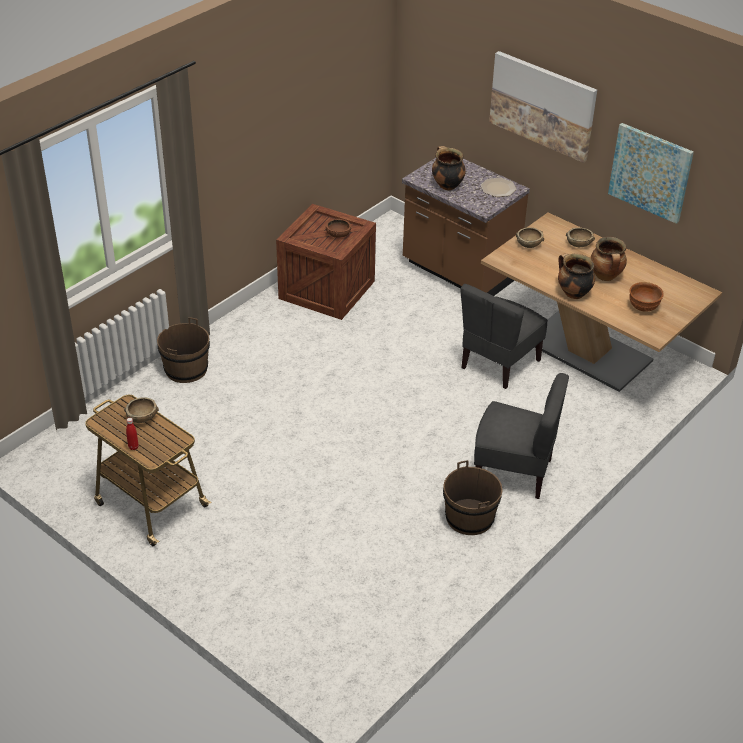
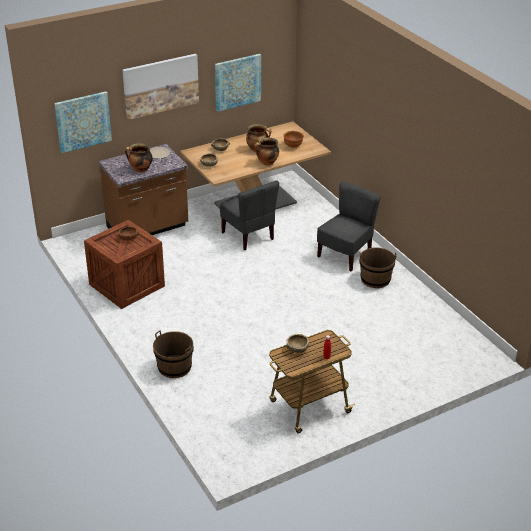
camera: 70 degrees left, 5 degrees down
none -> picture [54,92,112,153]

